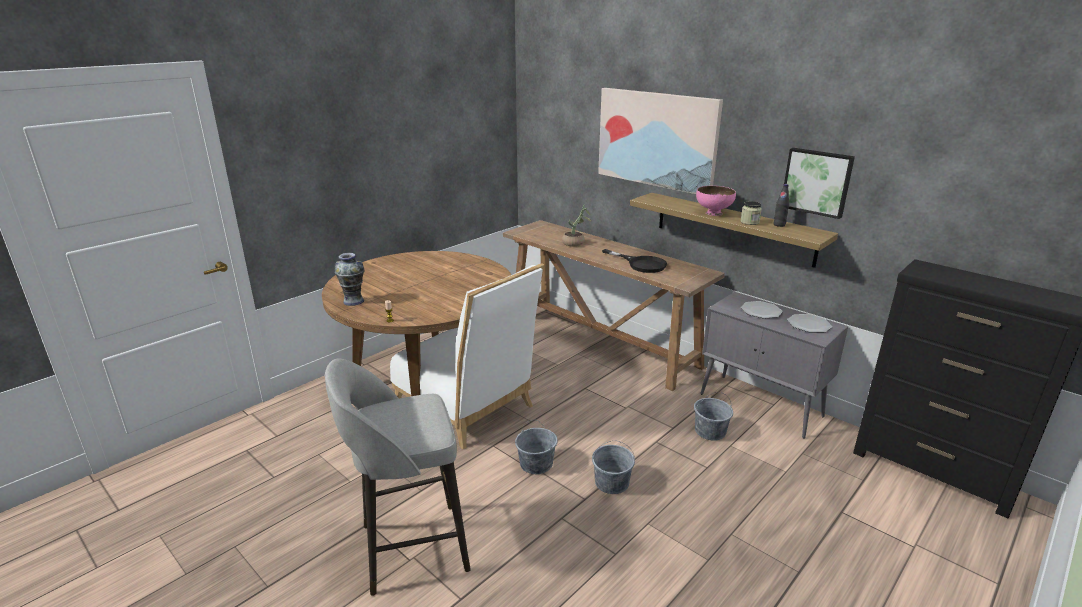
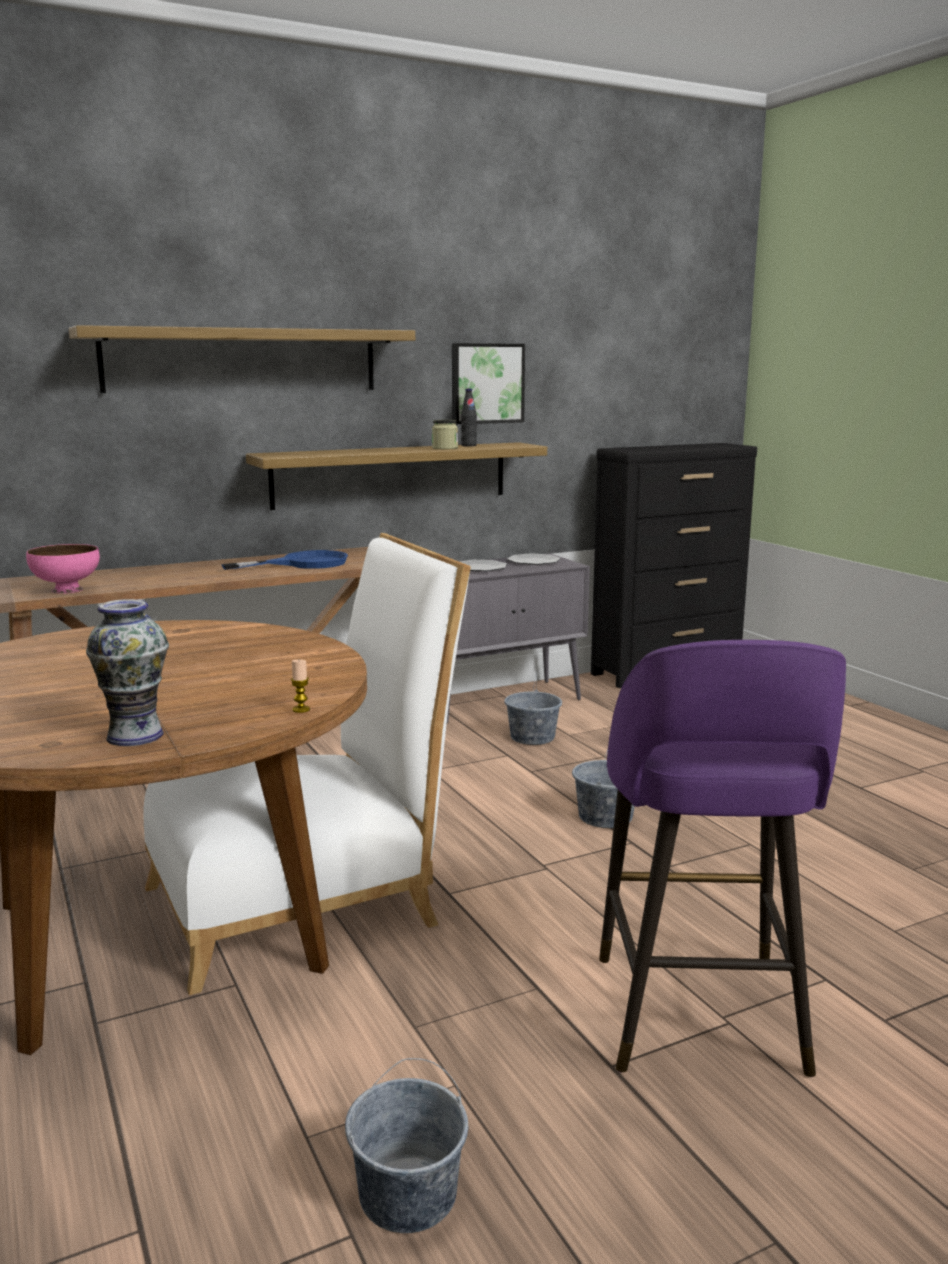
camera: 70 degrees left, 10 degrees down
grey stool [325,358,471,596] -> purple stool [599,640,846,1077]
grey bucket [515,420,558,474] -> grey bucket moved to [345,1058,468,1233]
potted plant [562,205,591,247] -> none
picture [598,88,723,194] -> shelf [69,325,415,393]
black frying pan [602,249,667,273] -> blue frying pan [221,550,348,570]
pink bowl [696,186,736,216] -> pink bowl moved to [26,544,100,593]

